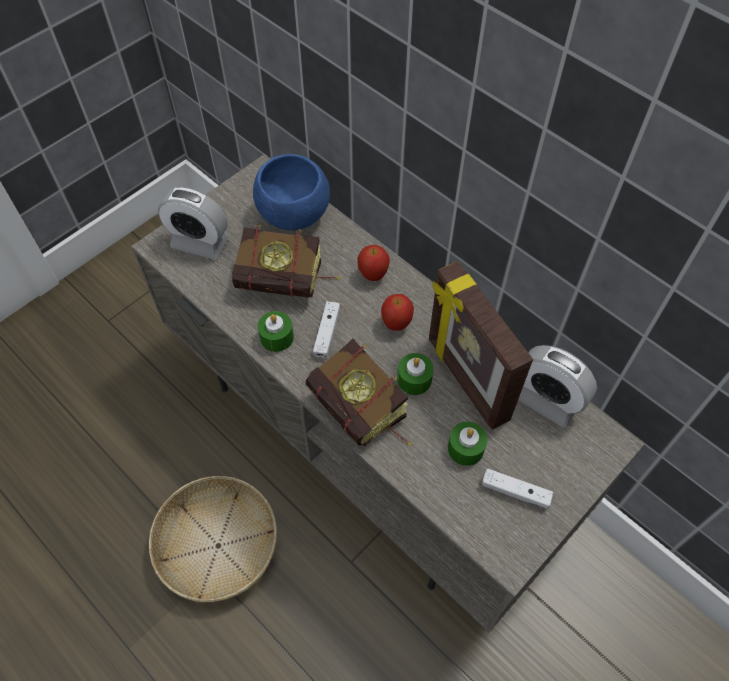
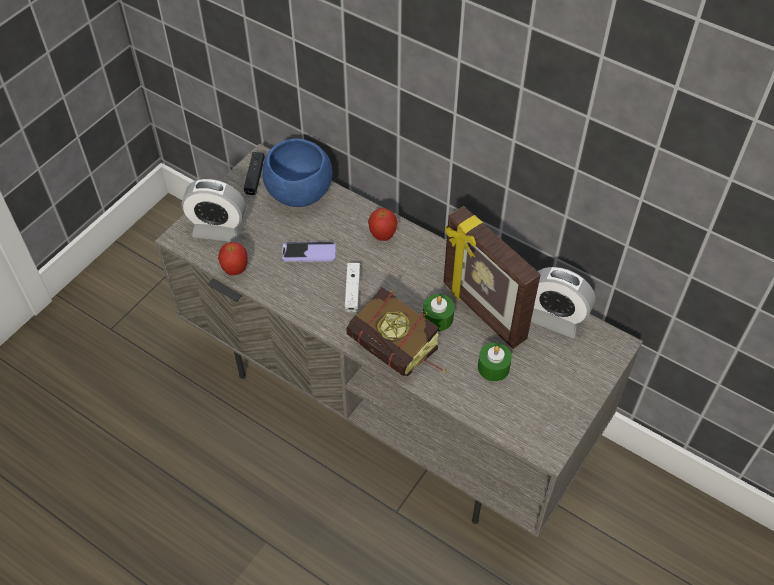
camera: 10 degrees left, 5 degrees down
basket [149,476,277,603] -> none
book [232,224,340,298] -> phone [282,241,336,262]
green candle [258,311,294,352] -> none
apple [381,294,414,331] -> apple moved to [218,242,248,275]
white game controller [482,468,553,509] -> none
none -> black game controller [244,152,265,195]

